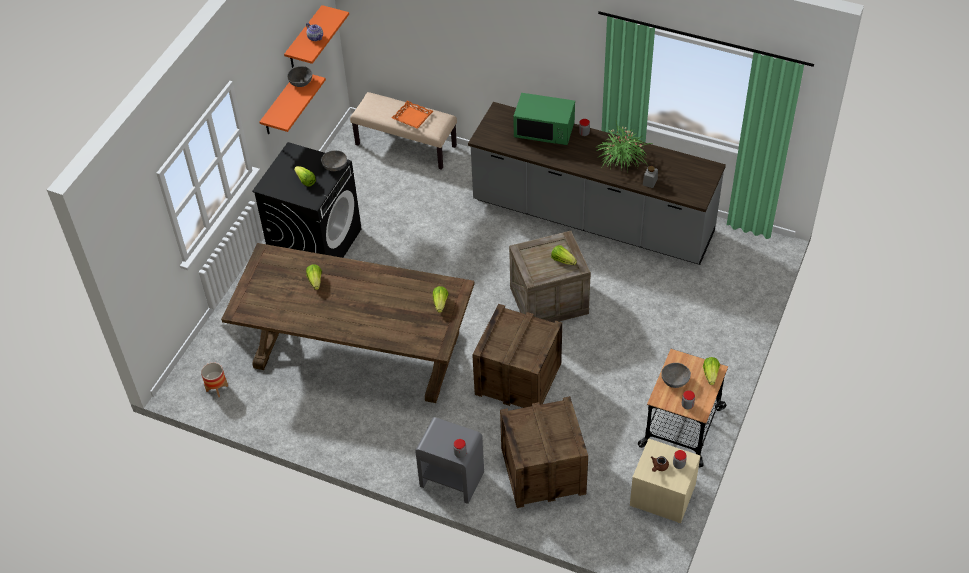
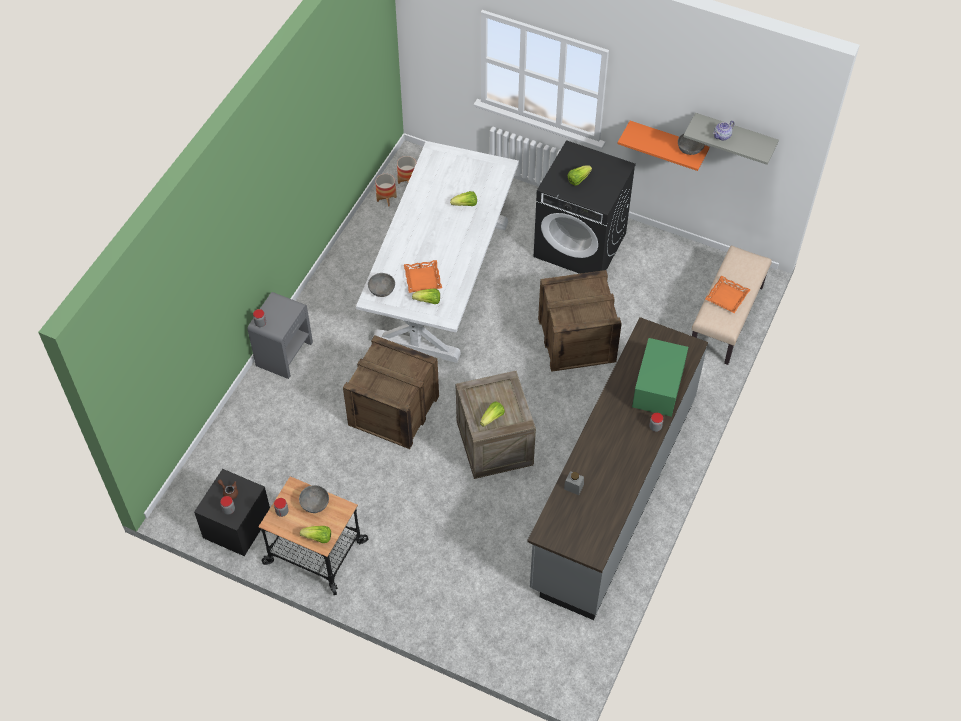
camera: 90 degrees right, 5 degrees up
brown dining table [221,243,474,403] -> white dining table [356,141,519,363]
orange shelf [284,5,349,68] -> grey shelf [683,113,779,165]
grey bowl [321,150,347,171] -> grey bowl moved to [368,273,395,297]
crate [500,396,588,508] -> crate moved to [538,270,622,372]
potted plant [596,121,653,169] -> none
beige nightstand [630,439,700,523] -> black nightstand [194,469,270,556]
none -> planter [375,174,397,207]
none -> orange tray [404,260,442,293]

